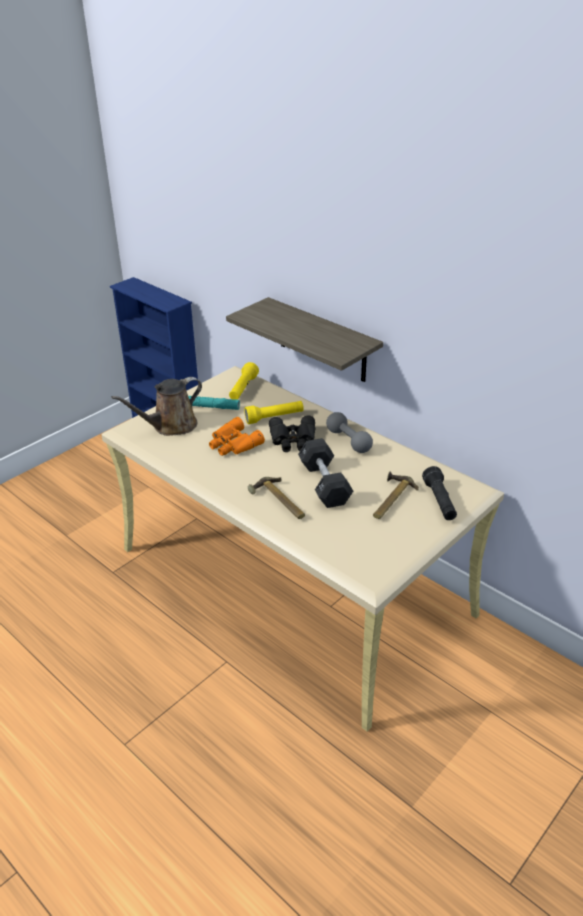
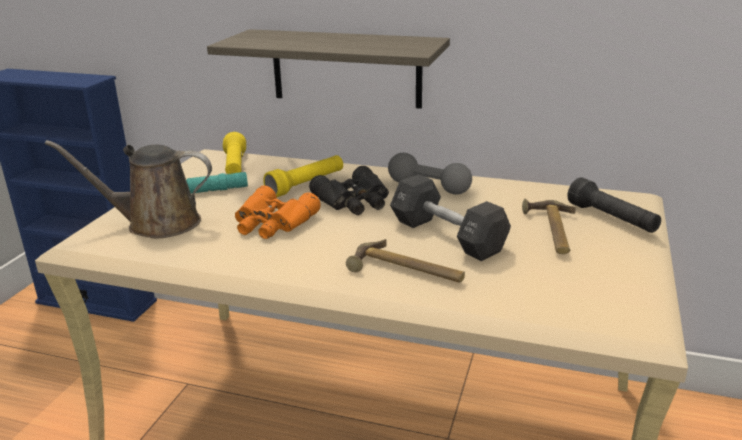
camera: 25 degrees left, 10 degrees down
brown watering can [111,377,202,436] -> brown watering can turned 60 degrees clockwise [45,140,212,238]

